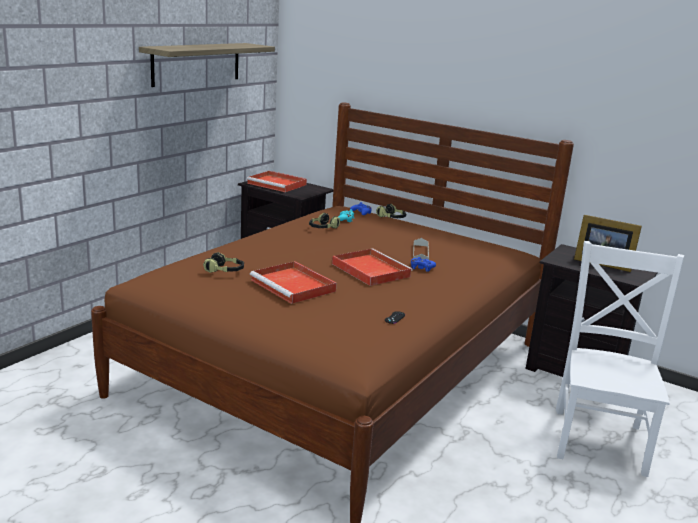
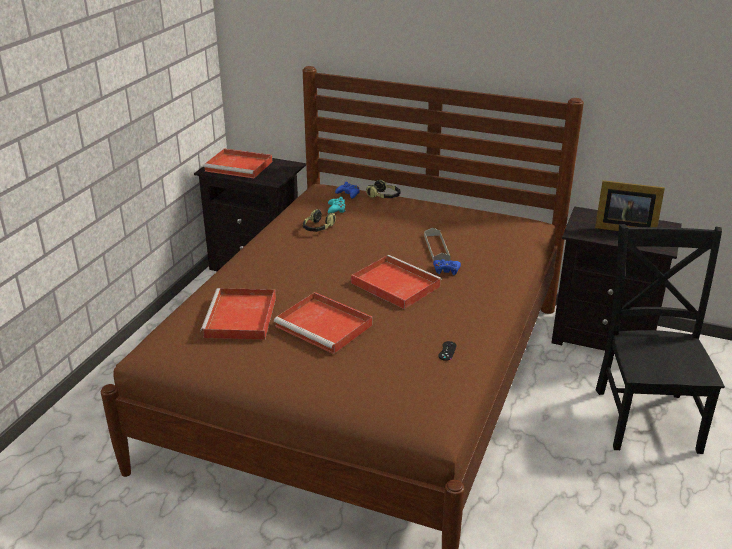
camera: 10 degrees left, 10 degrees up
shelf [139,43,275,87] -> none
headphones [203,252,244,273] -> red tray [200,288,276,340]
white chair [556,241,684,477] -> black chair [596,224,725,454]

